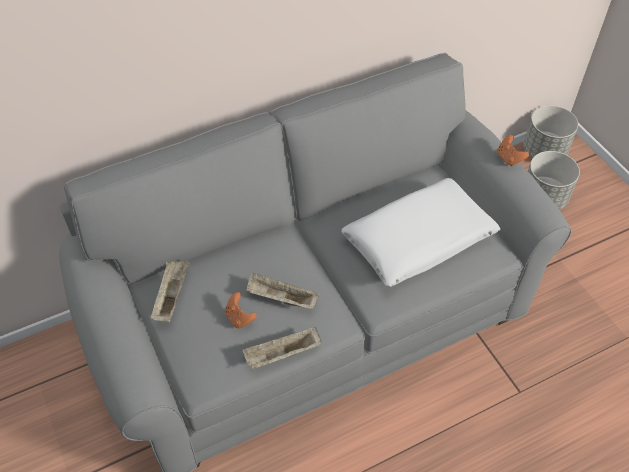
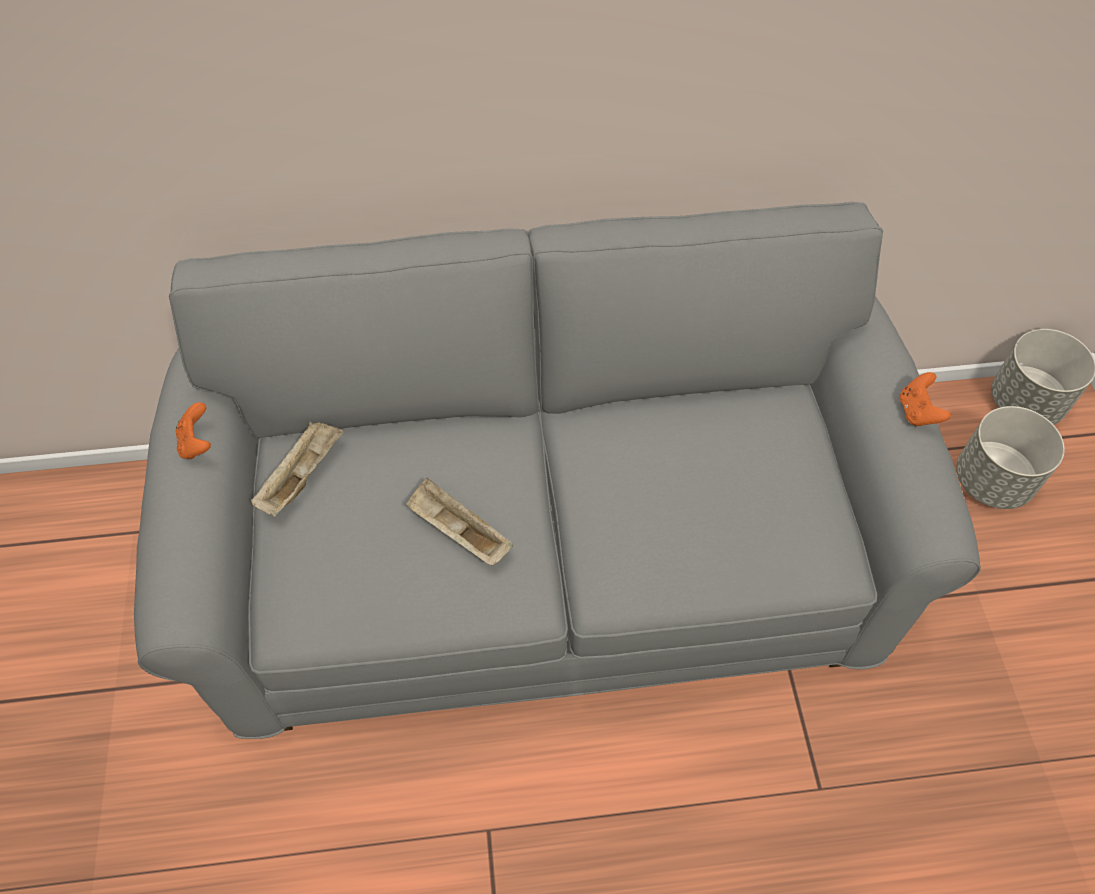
camera: 20 degrees right, 5 degrees up
orange game controller [225,292,257,328] -> orange game controller moved to [176,402,211,459]
beige tray [243,327,321,369] -> none
white pillow [341,178,500,287] -> none

